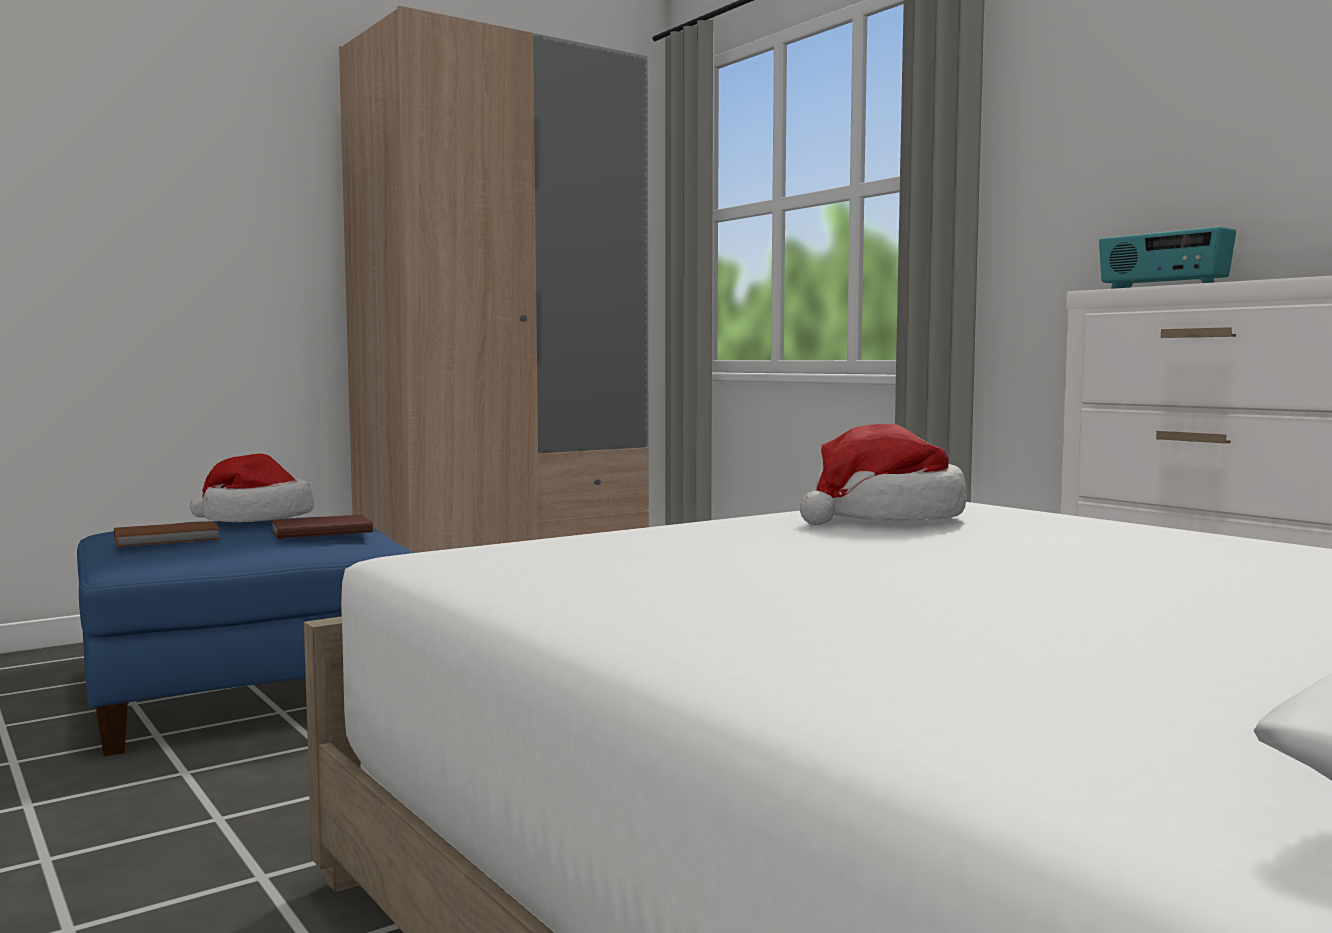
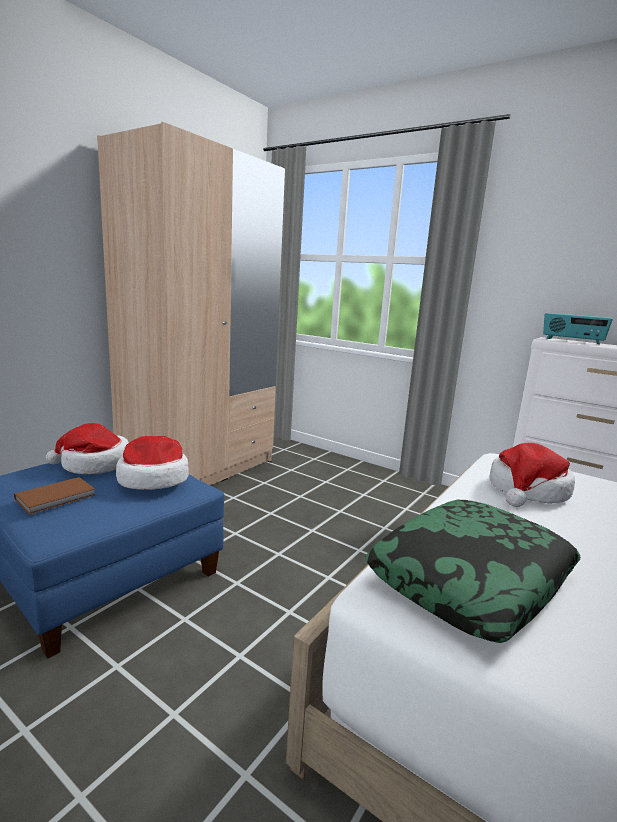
camera: 20 degrees left, 10 degrees up
brown book [271,515,373,539] -> hat [116,436,189,490]
none -> pillow [365,500,581,643]

